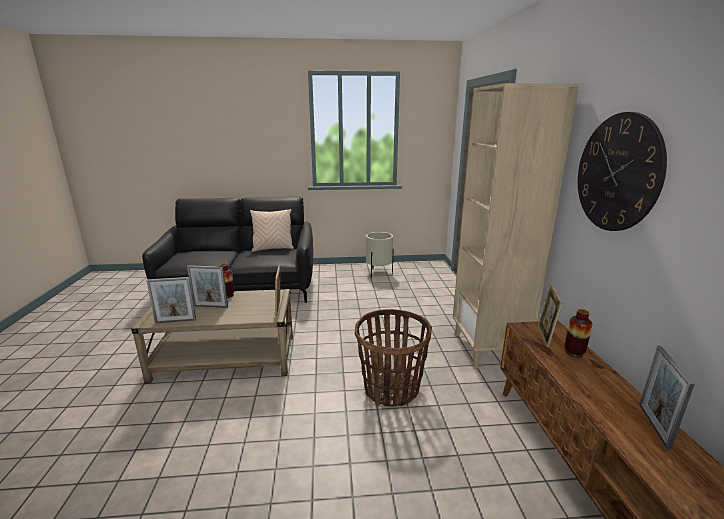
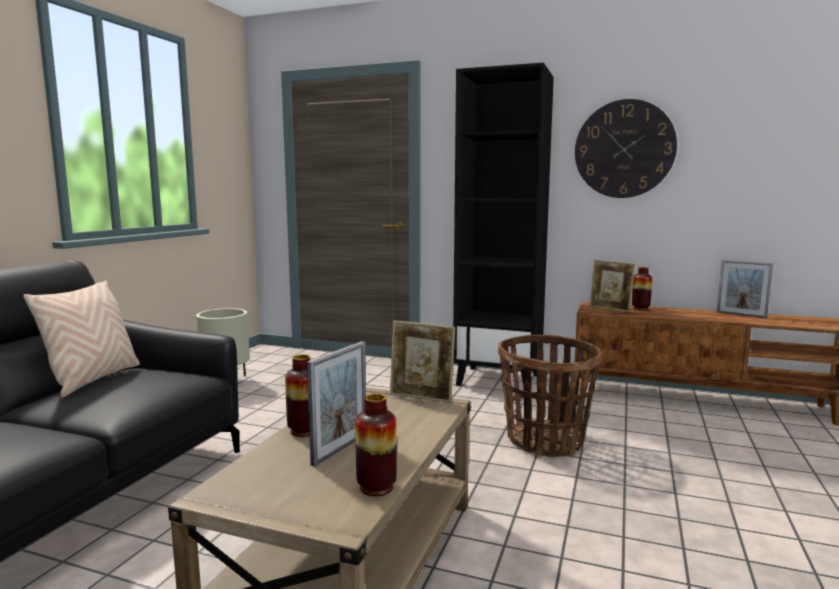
camera: 65 degrees left, 10 degrees down
picture frame [146,277,196,323] -> vase [355,394,397,496]
beige bookcase [453,83,579,368] -> black bookcase [453,63,554,386]

